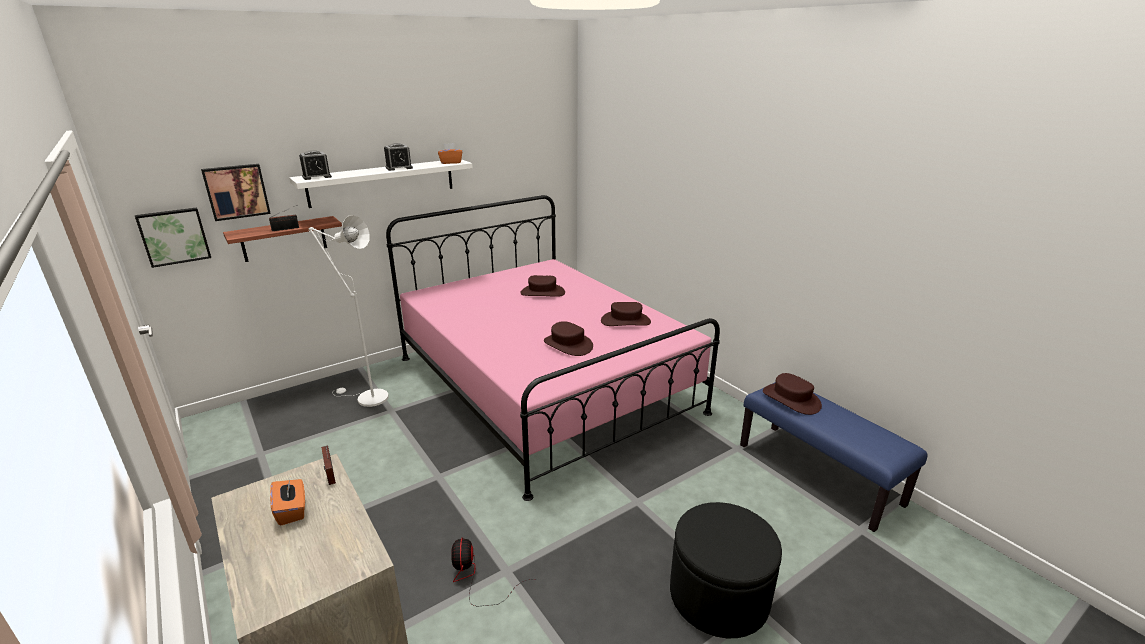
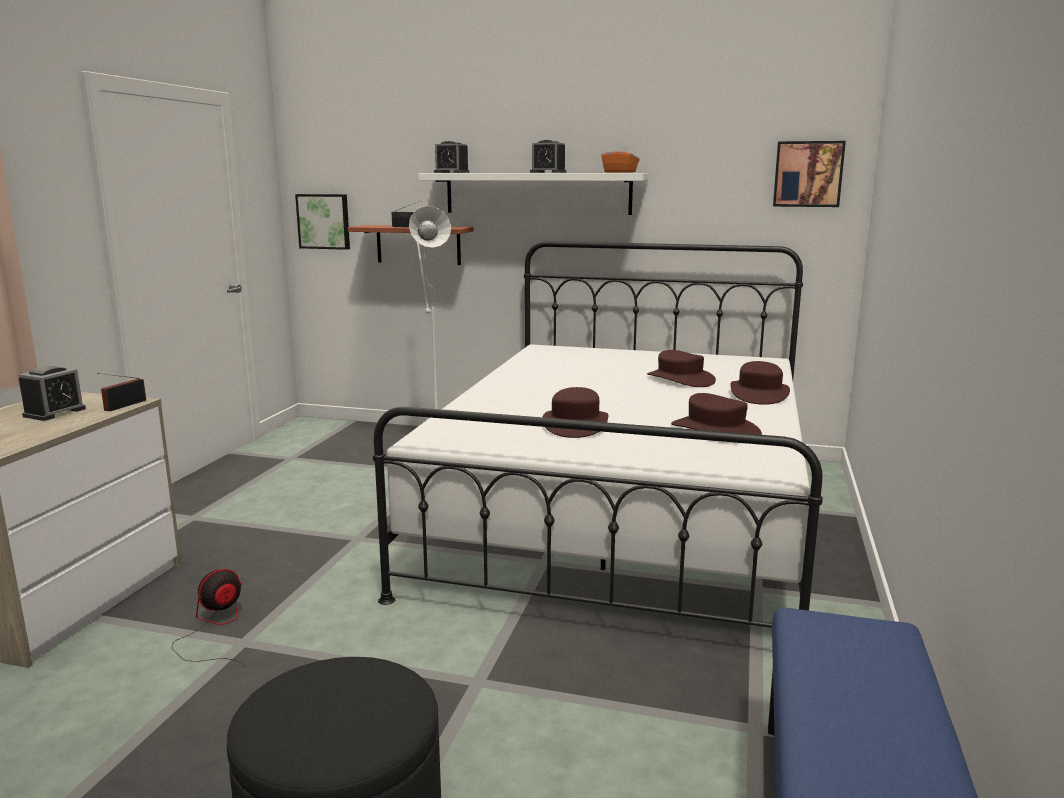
camera: 50 degrees right, 10 degrees down
picture [201,164,271,221] -> picture moved to [773,141,846,207]
orange tissue box [270,479,305,525] -> alarm clock [18,366,86,421]
pink bed [386,195,720,501] -> white bed [373,241,823,628]
brown hat [763,373,822,415] -> brown hat moved to [731,361,790,405]

